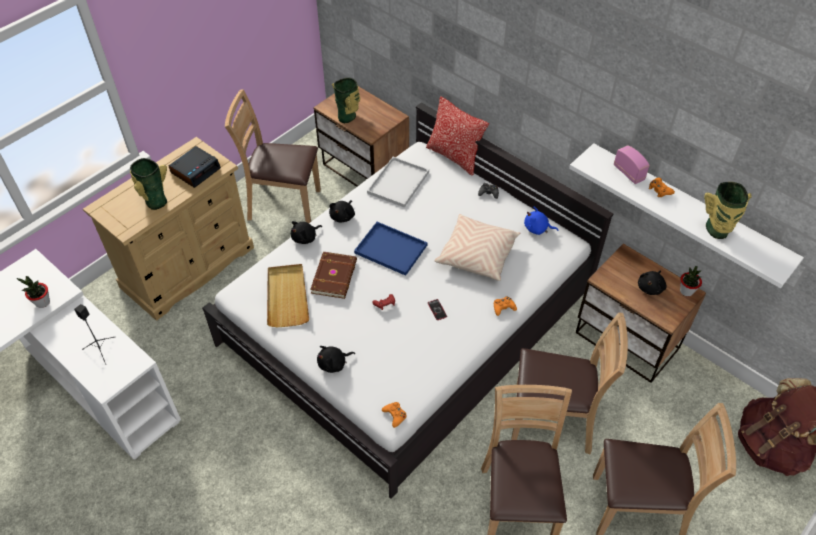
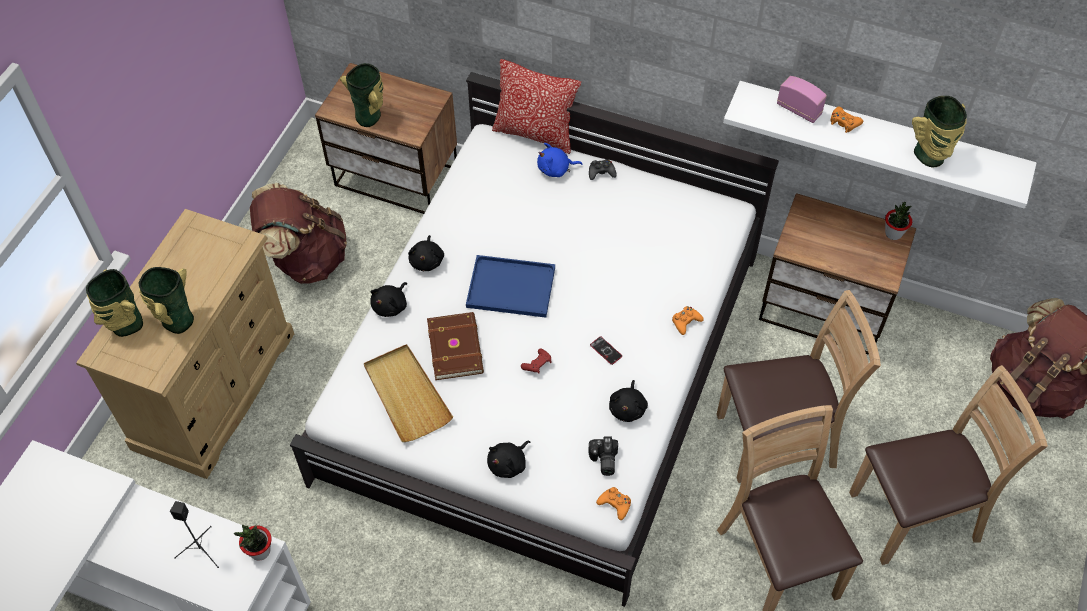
camera: 20 degrees left, 5 degrees up
potted plant [17,276,50,308] -> potted plant moved to [234,525,272,561]
alarm clock [169,146,221,188] -> none
brown chair [225,89,321,223] -> brown backpack [250,183,347,284]
white tray [367,157,429,208] -> none
beige pillow [434,214,520,281] -> none
blue plush toy [524,207,559,235] -> blue plush toy moved to [537,143,583,177]
black plush toy [638,271,667,295] -> black plush toy moved to [609,380,648,422]
none -> vase [86,269,143,337]
none -> camera [589,436,618,476]

